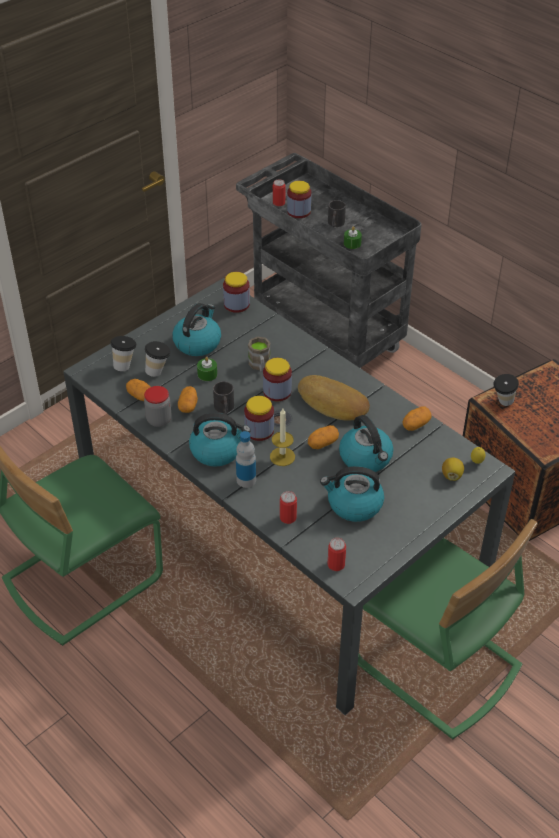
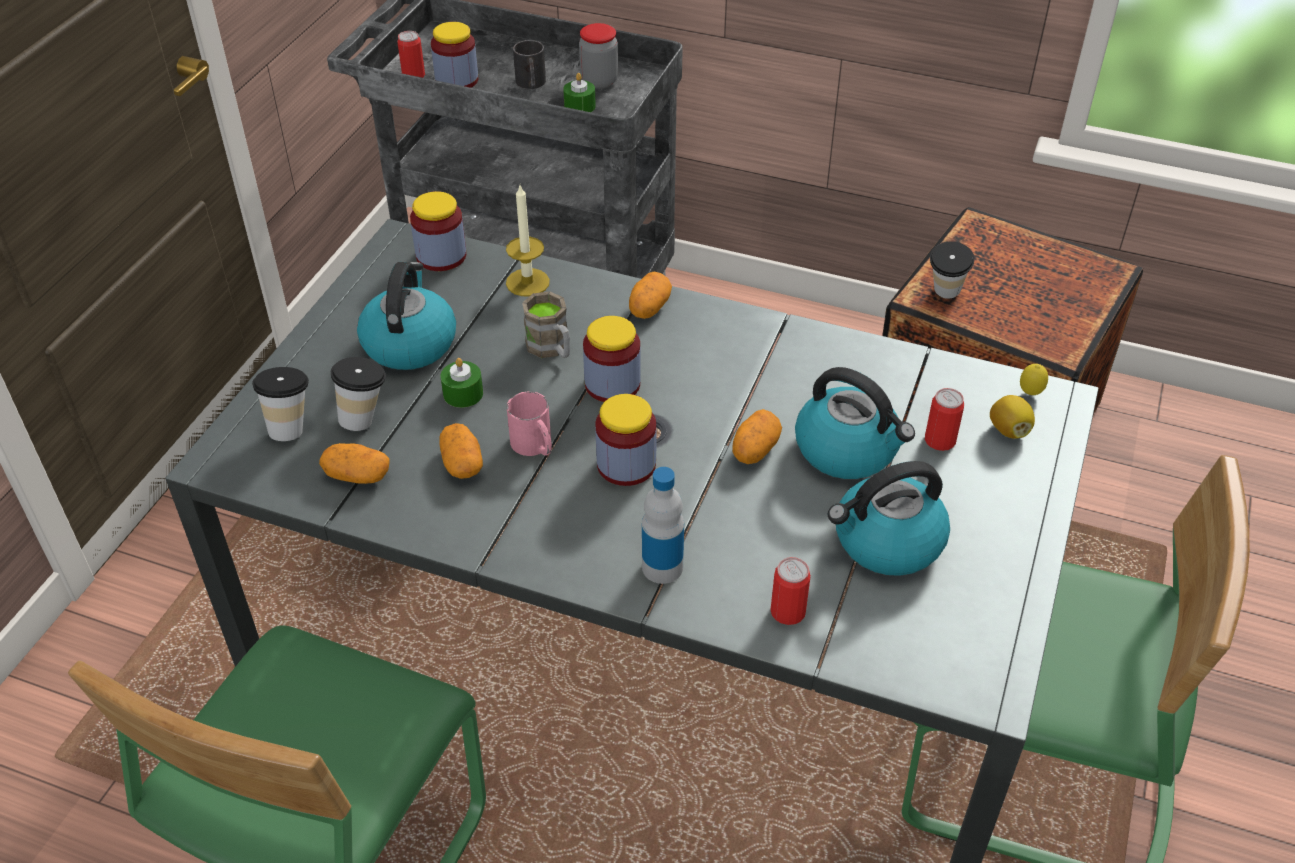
camera: 25 degrees left, 0 degrees up
jar [144,386,172,427] -> jar moved to [579,23,618,89]
kettle [189,413,251,467] -> none
black mug [213,381,234,414] -> pink mug [507,391,552,456]
candle [270,408,295,466] -> candle moved to [506,185,550,296]
bread [298,375,370,421] -> none
can [327,538,346,571] -> can moved to [925,388,964,451]
potato [402,406,431,431] -> potato moved to [629,271,672,319]

